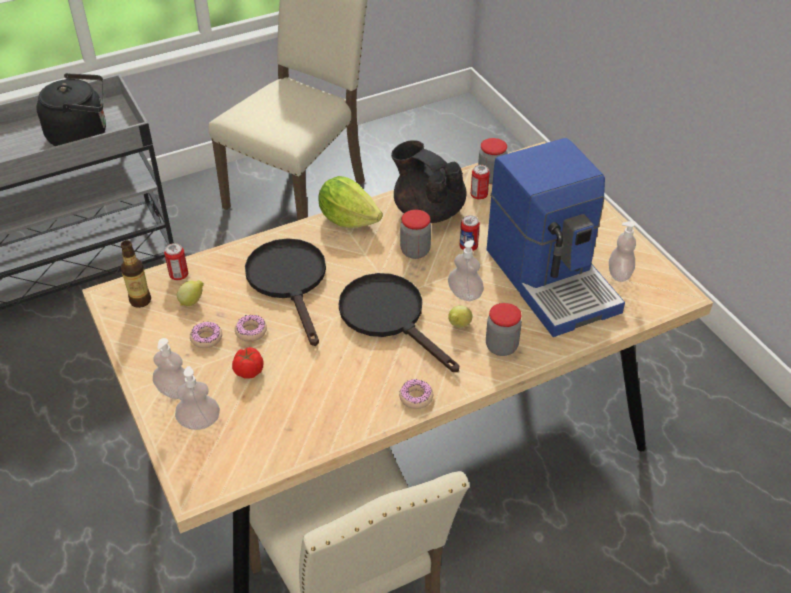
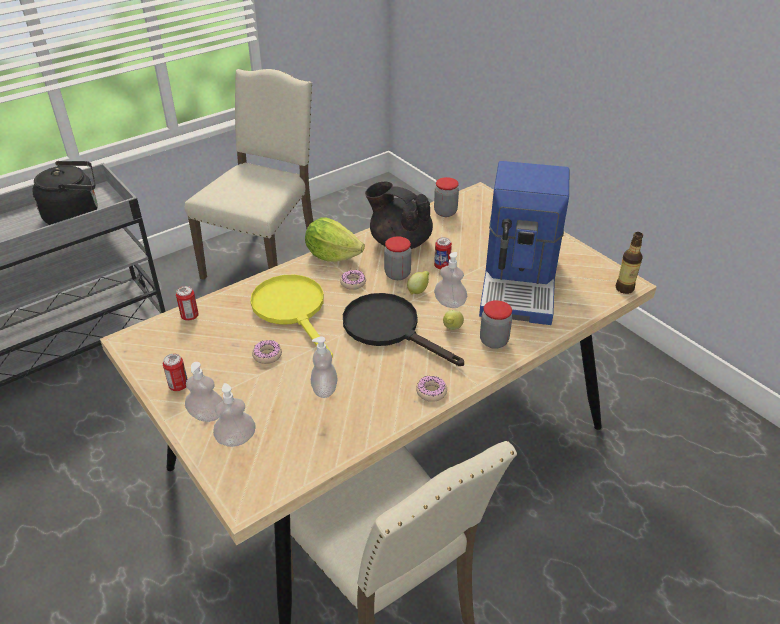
camera: 10 degrees left, 5 degrees down
bottle [121,240,151,308] -> bottle moved to [616,232,643,294]
lemon [177,280,204,306] -> lemon moved to [407,271,429,294]
donut [190,322,222,348] -> donut moved to [340,270,366,290]
tomato [232,347,264,379] -> none
black frying pan [245,238,326,346] -> yellow frying pan [250,275,333,357]
can [471,165,490,200] -> can moved to [163,354,187,391]
coffee machine [487,138,625,337] -> coffee machine turned 45 degrees clockwise [479,161,570,325]
soap dispenser [609,221,636,282] -> soap dispenser moved to [311,336,338,398]

